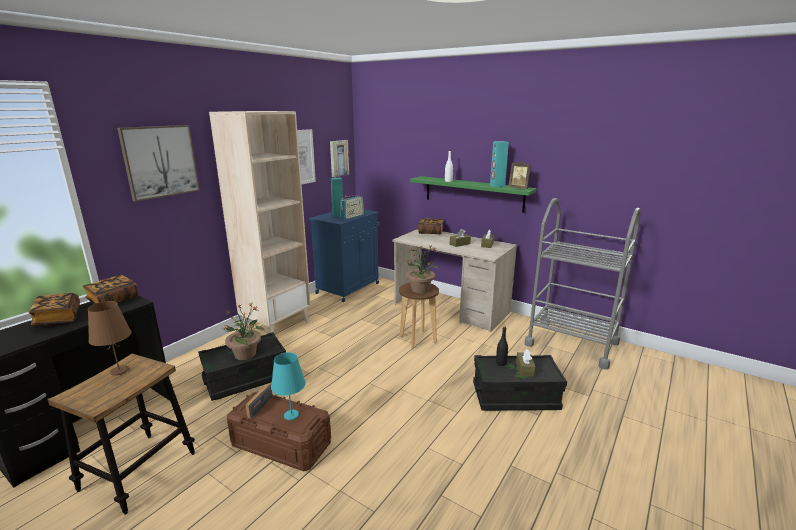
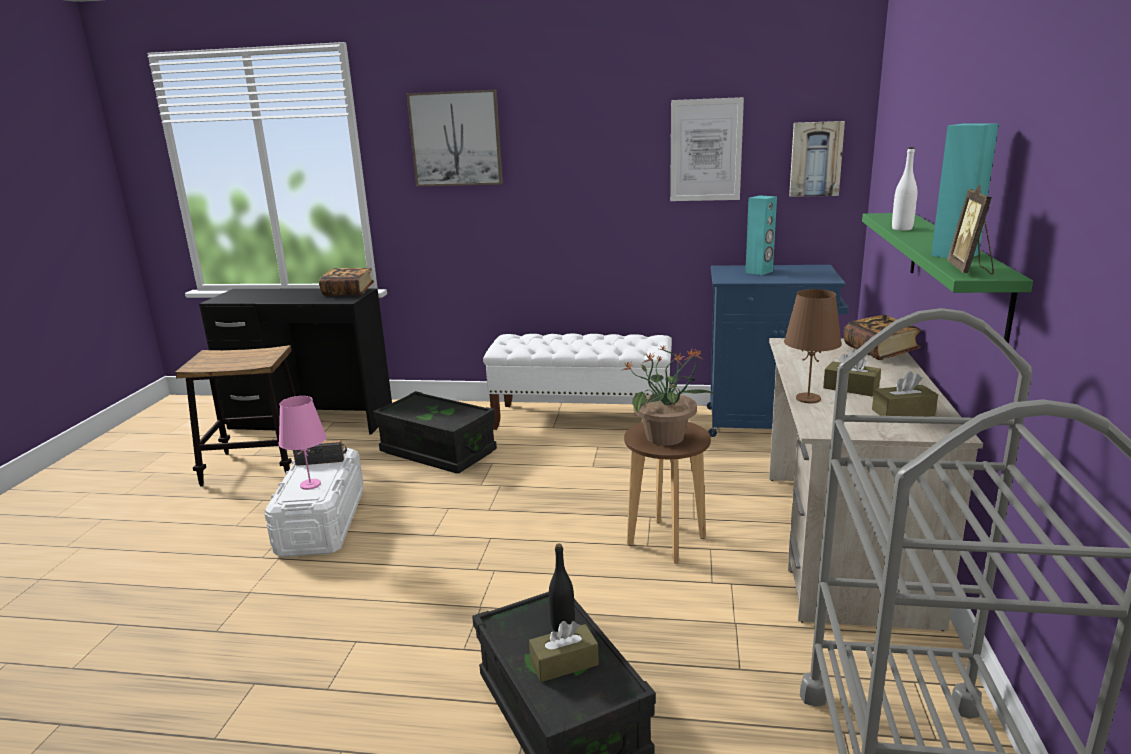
camera: 65 degrees right, 0 degrees up
book [28,293,80,326] -> none
brown table lamp [88,301,132,376] -> brown table lamp moved to [784,289,842,403]
beige bookcase [209,111,311,333] -> white bench [483,334,672,430]
potted plant [222,302,264,360] -> none
brown storage box [227,391,331,472] -> white storage box [265,448,364,557]
turquoise table lamp [271,352,306,420] -> pink table lamp [278,396,327,490]
radio [340,195,364,220] -> none

